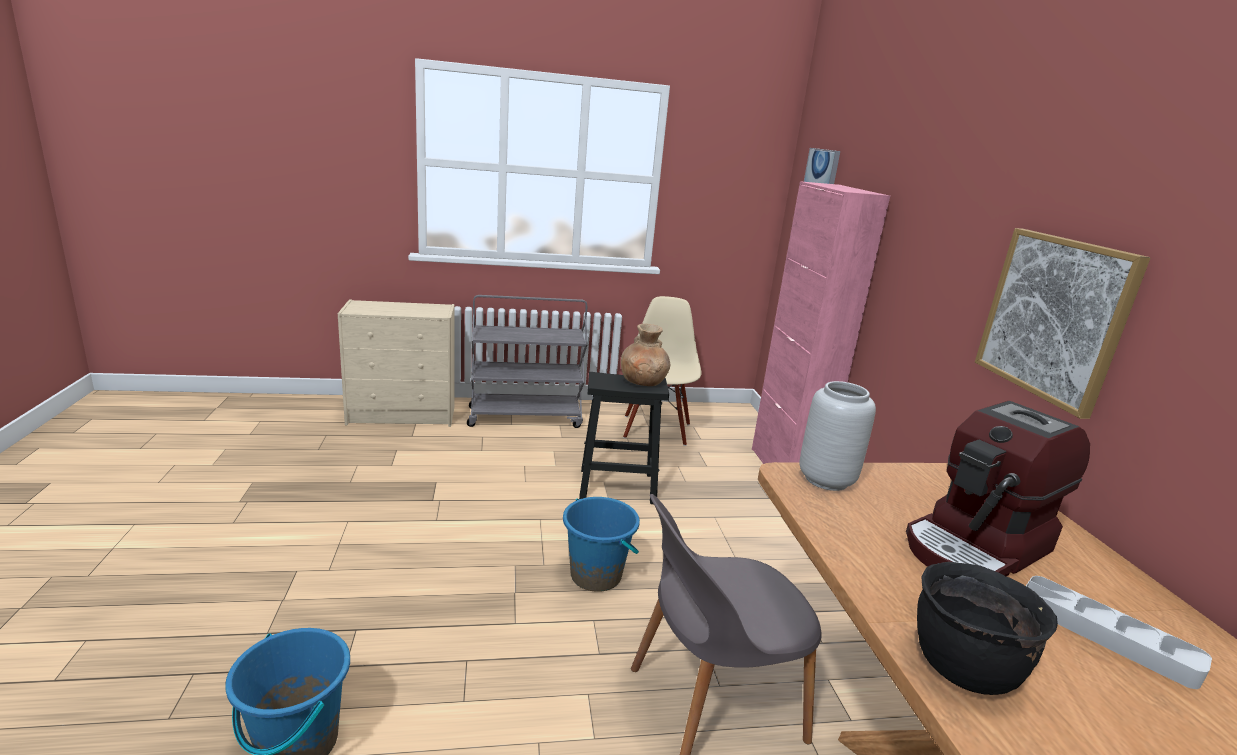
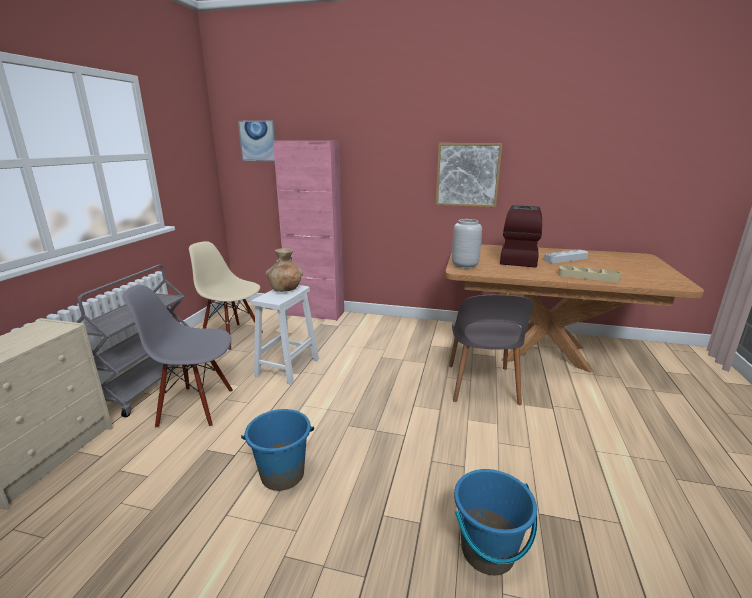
camera: 65 degrees left, 0 degrees up
blue bucket [563,497,640,592] -> blue bucket moved to [241,409,314,491]
black stool [579,372,669,504] -> white stool [251,285,319,385]
coffee machine [906,401,1090,576] -> coffee machine turned 150 degrees counterclockwise [500,205,542,268]
black cooking pot [917,562,1058,695] -> beige tray [558,266,621,282]
none -> grey chair [123,285,233,428]

